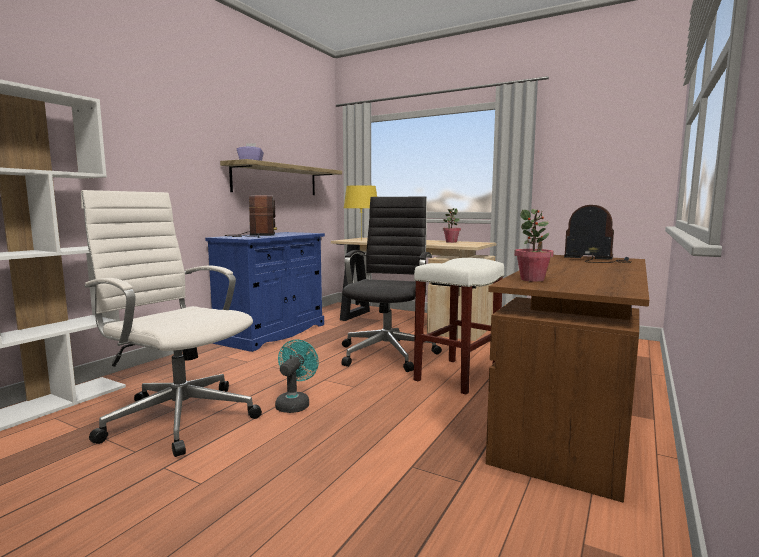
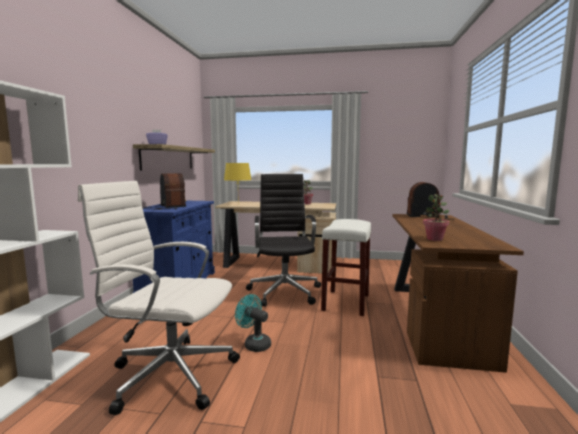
camera: 20 degrees left, 0 degrees up
turquoise fan [275,340,319,413] -> turquoise fan turned 45 degrees counterclockwise [235,294,271,352]

